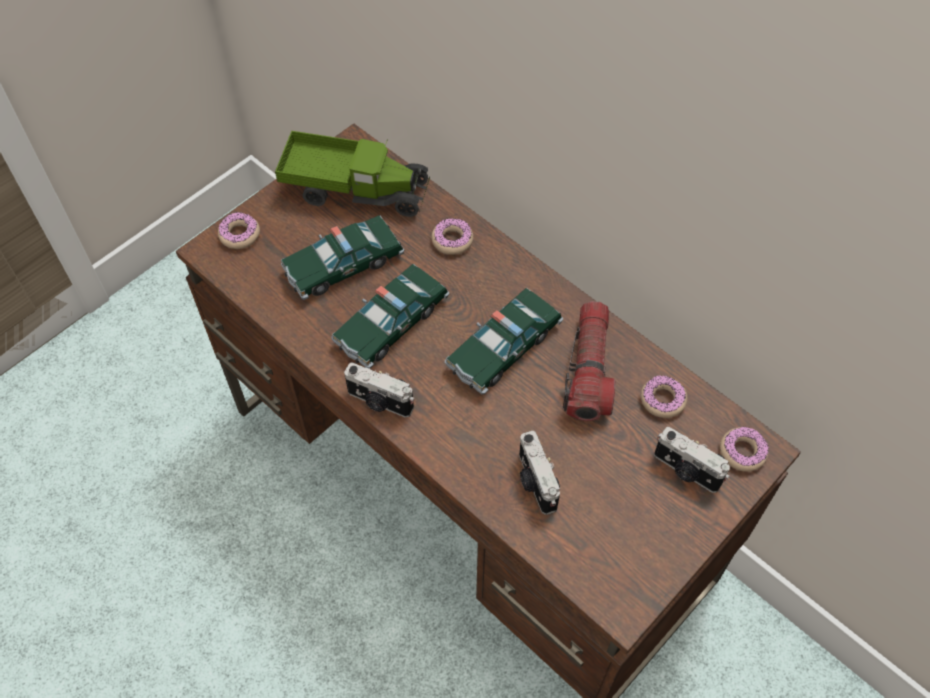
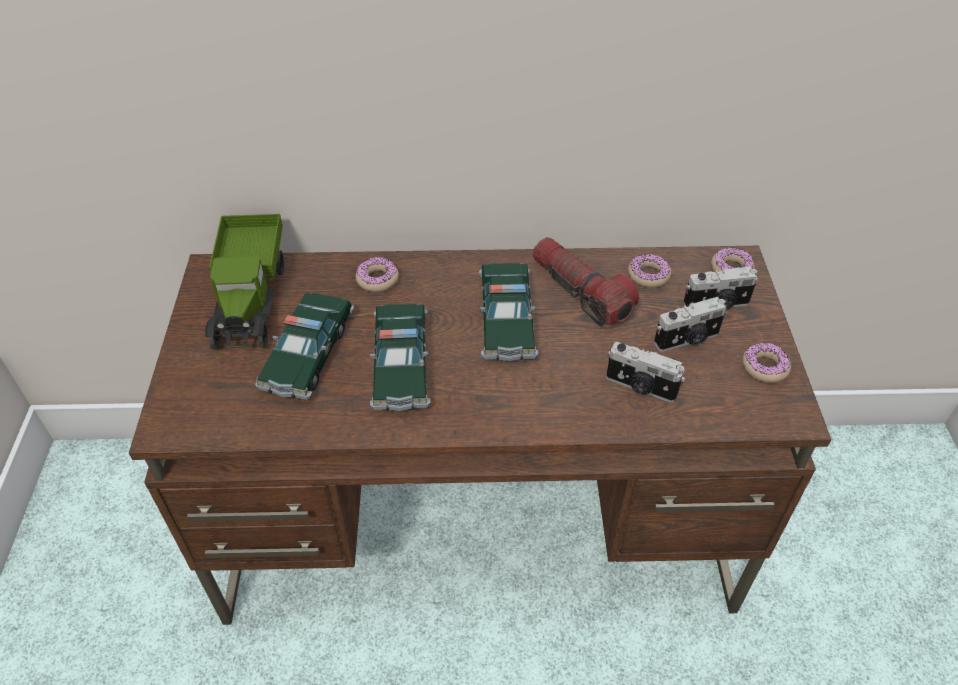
camera: 45 degrees left, 10 degrees down
donut [218,212,260,249] -> donut moved to [742,343,791,383]
toy truck [275,131,430,217] -> toy truck turned 120 degrees clockwise [205,214,284,350]
camera [344,363,414,418] -> camera moved to [654,297,726,352]

